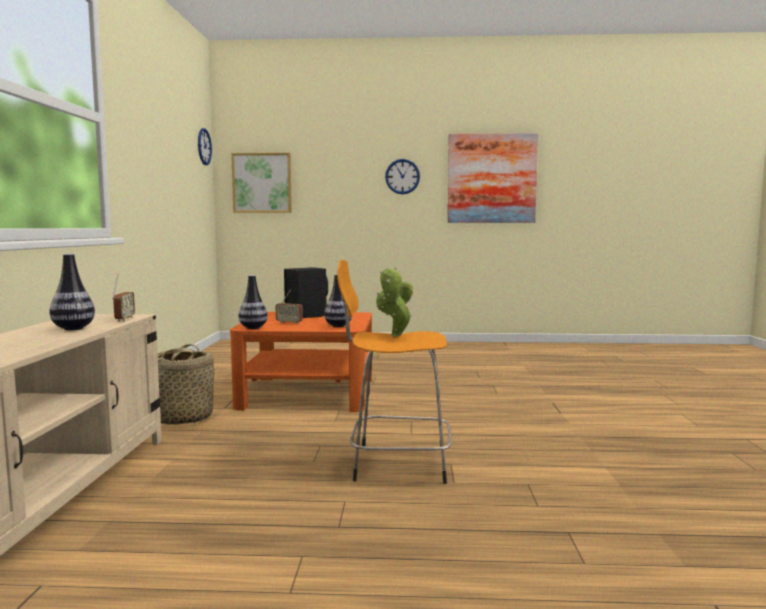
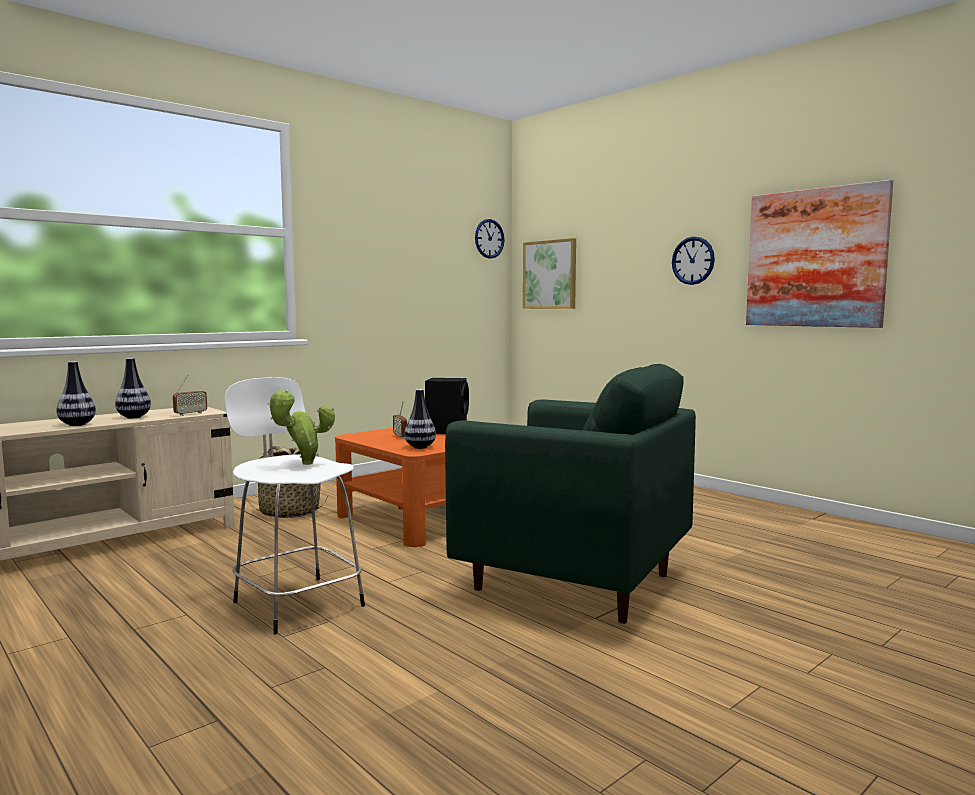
camera: 45 degrees right, 0 degrees up
vase [238,275,268,329] -> vase moved to [56,361,96,426]
orange stool [337,260,452,484] -> white stool [225,377,365,634]
none -> green armchair [445,364,696,624]

